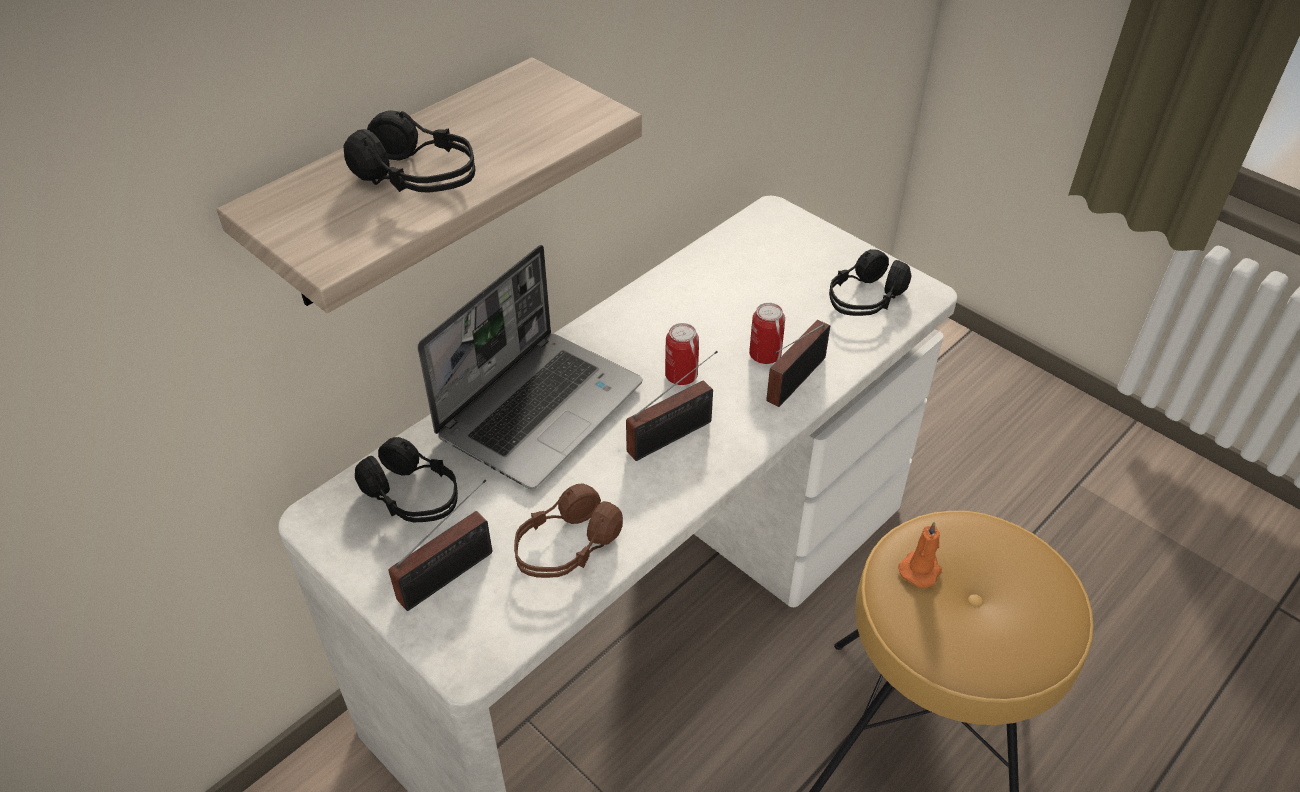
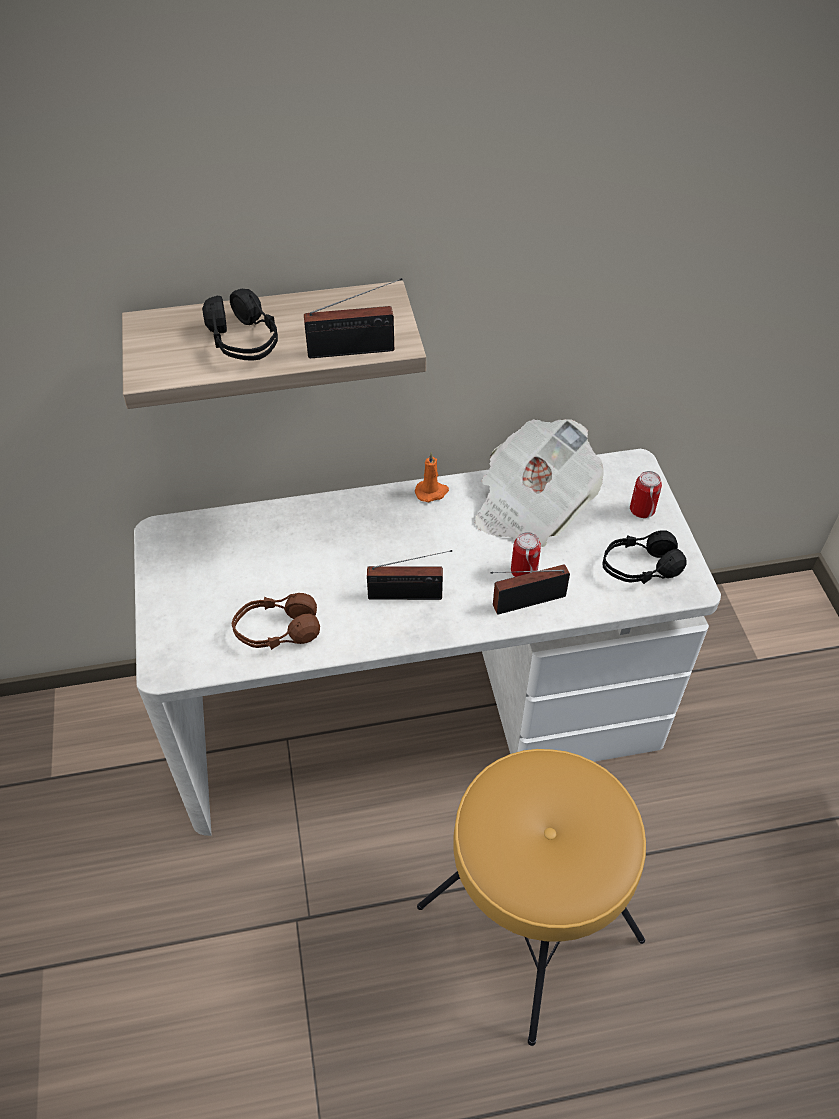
camera: 35 degrees right, 5 degrees up
black headphones [355,437,458,522] -> none
radio [388,480,492,611] -> radio moved to [304,278,403,358]
laptop [417,245,642,489] -> none
can [665,323,699,385] -> can moved to [630,471,662,518]
orange candle [898,521,942,588] -> orange candle moved to [415,452,449,502]
none -> newspaper [475,419,604,547]

